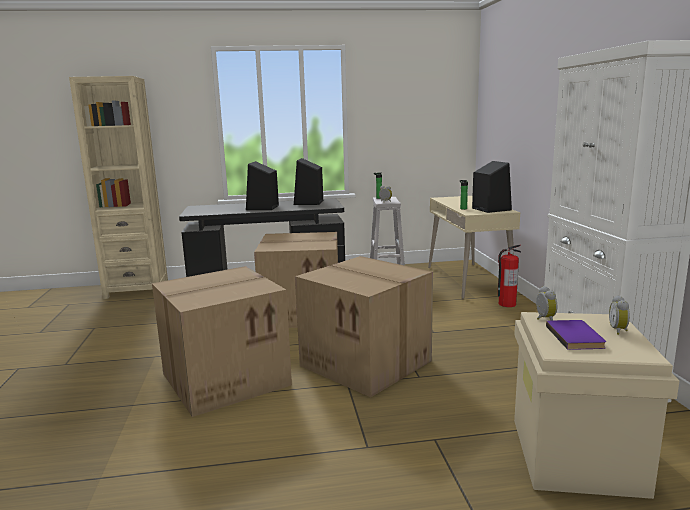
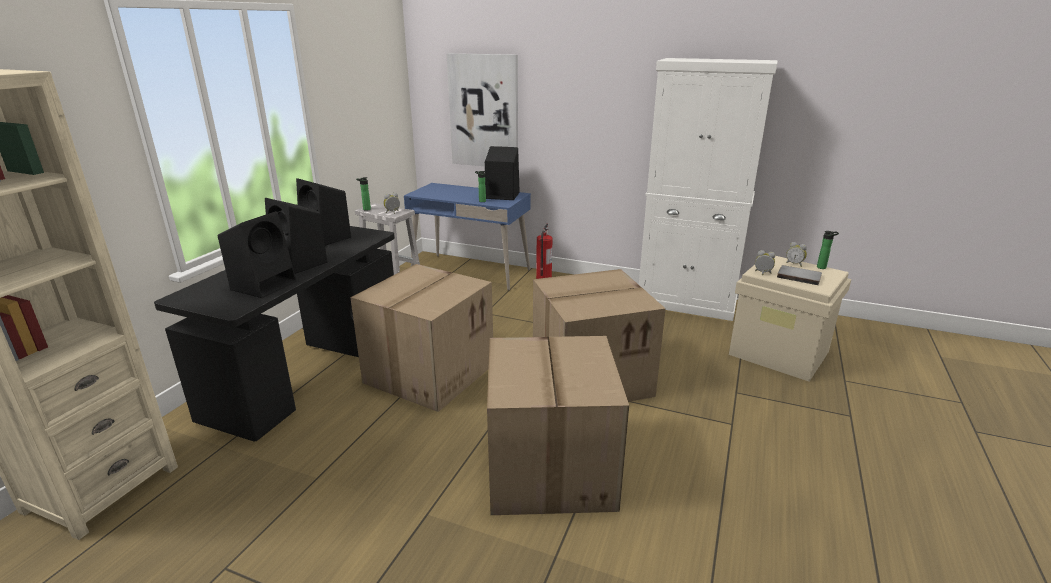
camera: 60 degrees left, 10 degrees up
beige desk [428,196,520,299] -> blue desk [404,183,531,290]
purple book [546,320,606,350] -> grey book [777,265,822,285]
none -> black speaker [218,211,297,298]
none -> picture [447,53,518,167]
none -> bottle [817,231,839,269]

